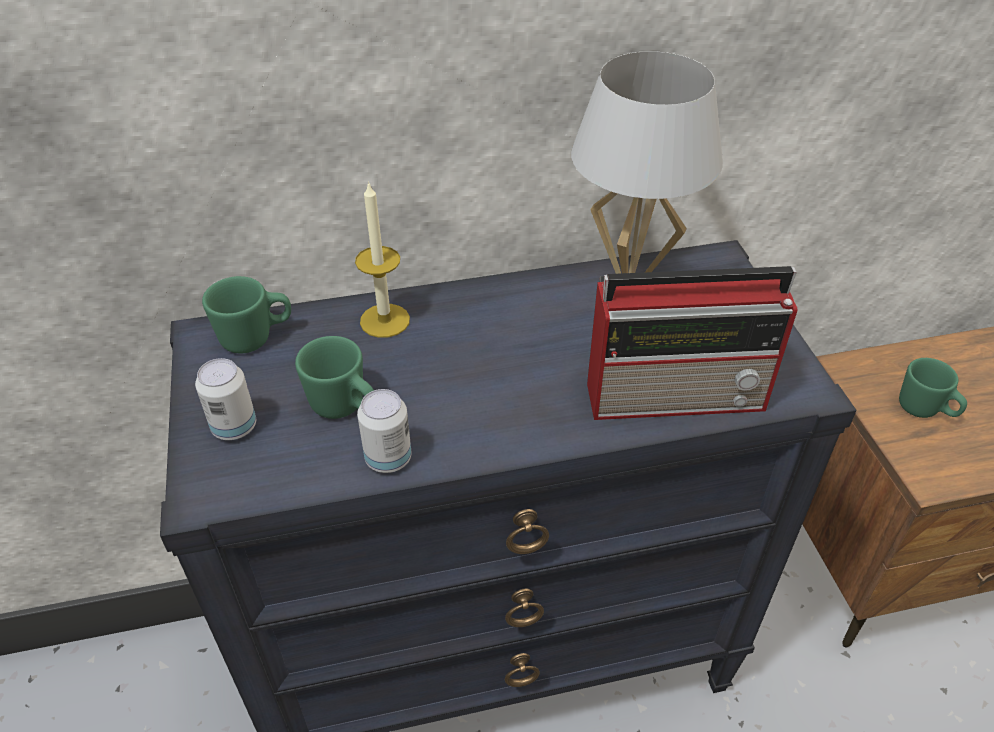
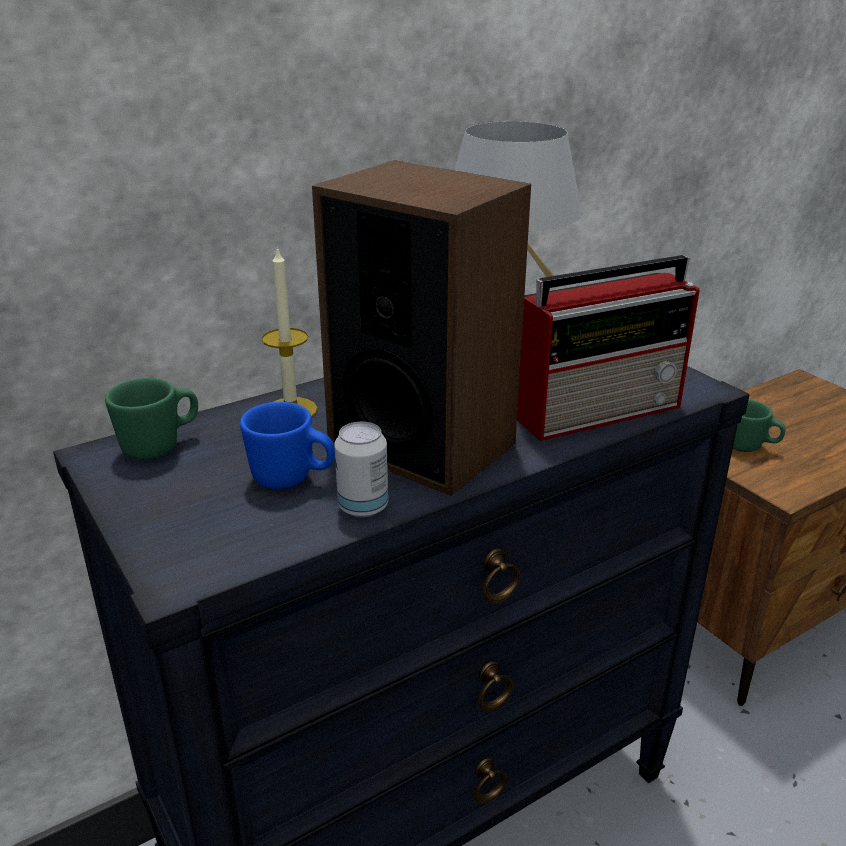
camera: 20 degrees left, 15 degrees down
can [195,358,256,440] -> none
green mug [295,336,374,419] -> blue mug [240,402,335,489]
none -> speaker [312,160,531,496]

